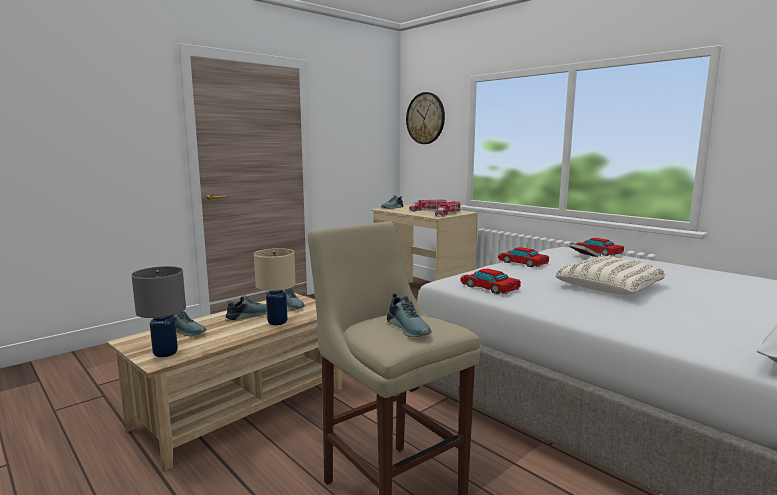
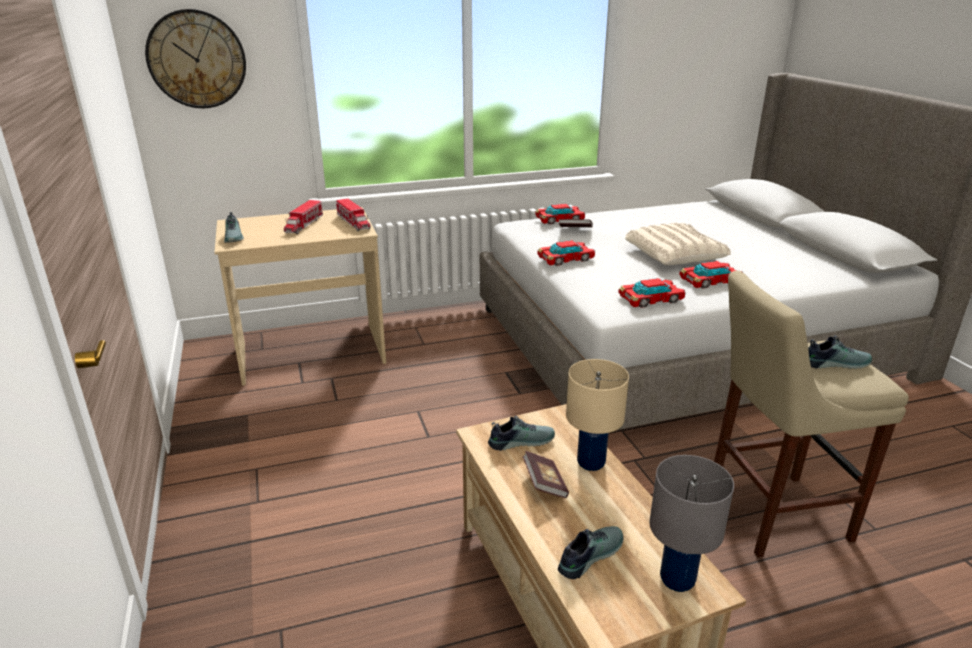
camera: 65 degrees left, 15 degrees up
shoe [226,295,267,320] -> book [523,451,569,498]
none -> toy car [679,261,742,289]

